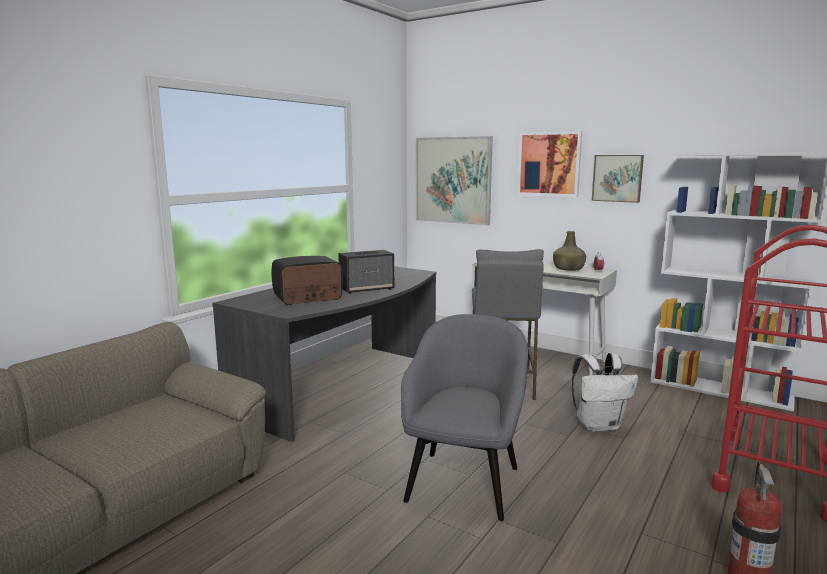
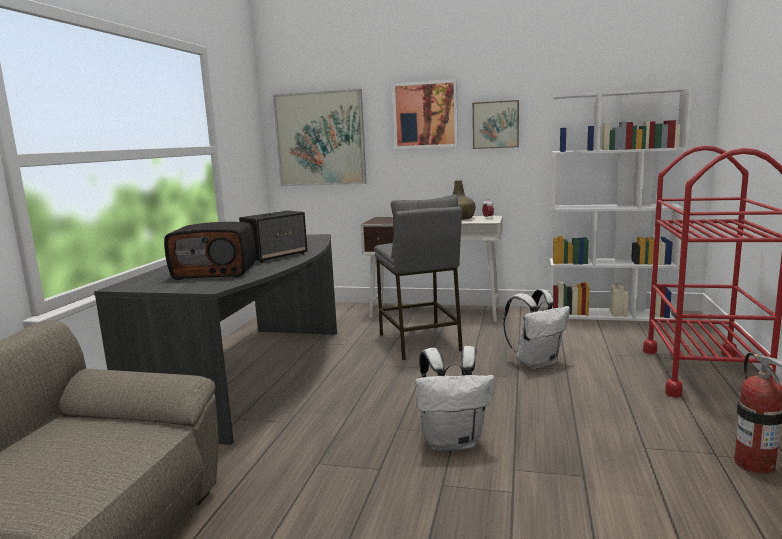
camera: 20 degrees left, 0 degrees up
radio [272,256,343,305] -> radio turned 135 degrees counterclockwise [164,222,256,280]
grey armchair [401,314,528,521] -> white backpack [416,346,495,451]

